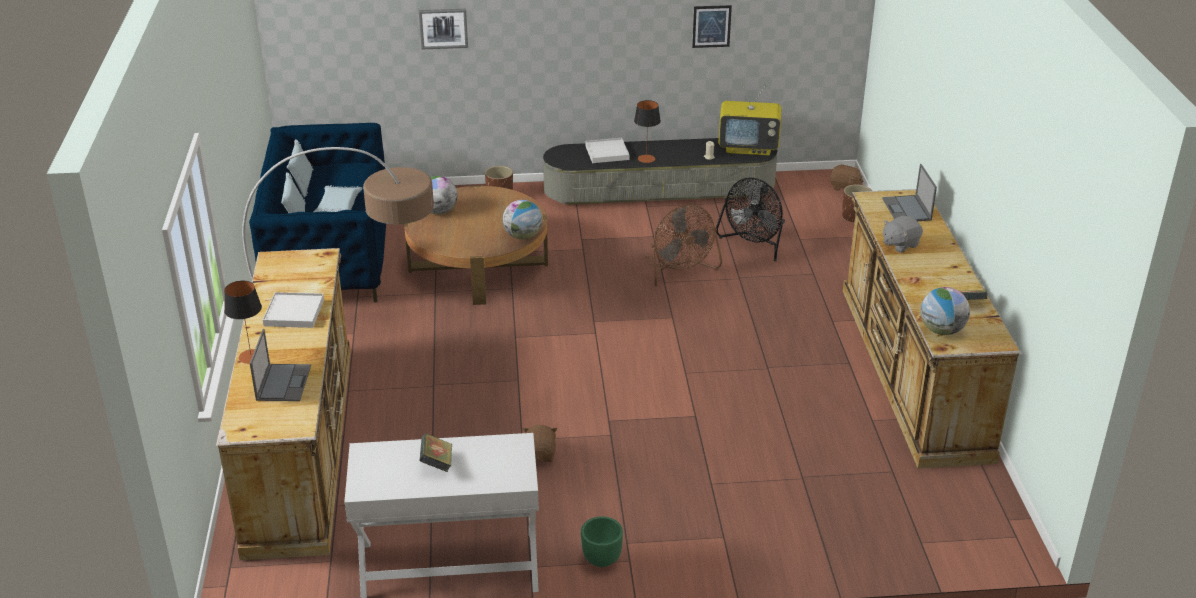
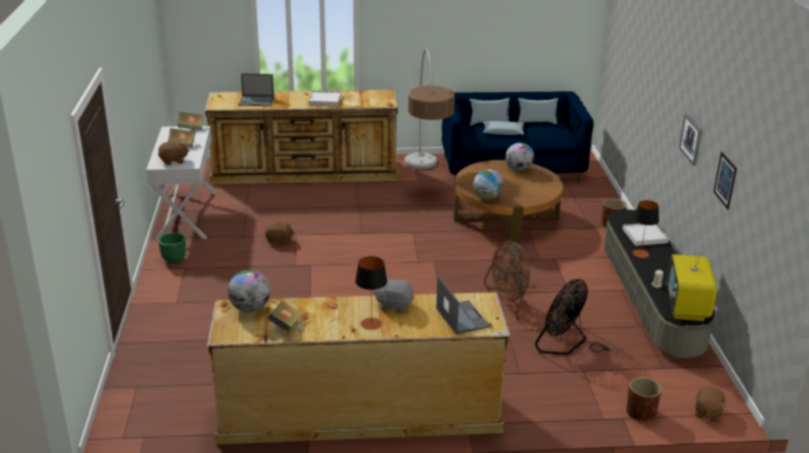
camera: 90 degrees right, 5 degrees down
table lamp [224,281,262,364] -> table lamp moved to [355,256,387,330]
picture [419,9,468,49] -> picture moved to [679,114,702,166]
laptop [882,164,937,221] -> laptop turned 75 degrees clockwise [436,276,490,335]
grey plush toy [883,216,923,253] -> grey plush toy turned 45 degrees counterclockwise [373,277,414,313]
none -> brown plush toy [158,140,189,165]
none -> book [178,112,203,130]

